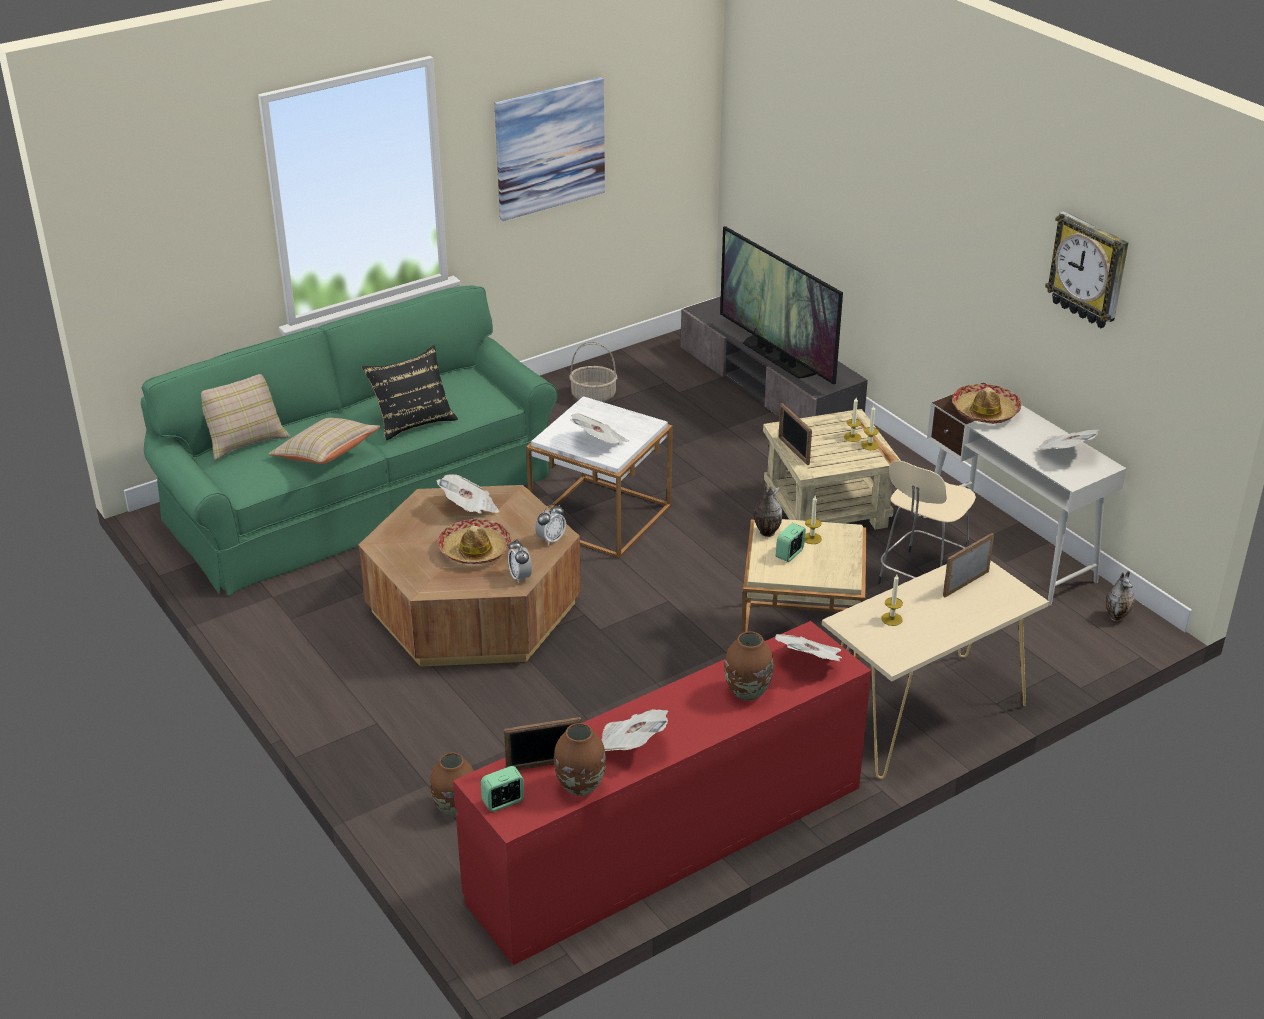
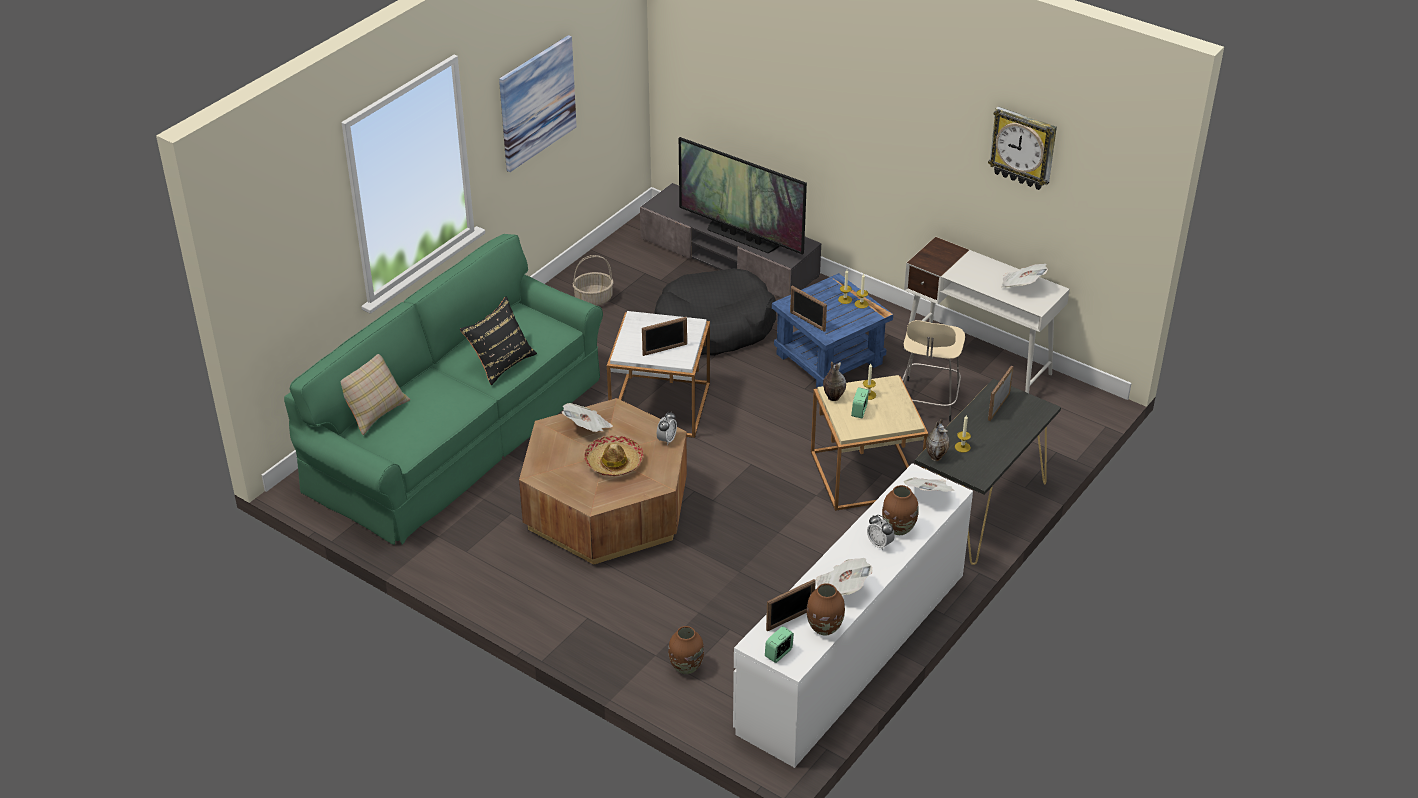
camera: 20 degrees left, 5 degrees up
beige pillow [269,418,380,464] -> none
red dresser [453,621,871,965] -> white dresser [733,463,973,768]
alarm clock [508,539,532,583] -> alarm clock moved to [867,515,895,550]
newspaper [570,414,629,444] -> picture frame [642,317,687,356]
beige side table [763,409,901,530] -> blue side table [772,273,893,388]
beige console table [822,561,1049,779] -> black console table [915,379,1061,565]
hat [952,384,1022,424] -> none
vase [1106,571,1135,621] -> vase moved to [926,419,949,461]
none -> black dog bed [654,268,776,356]

